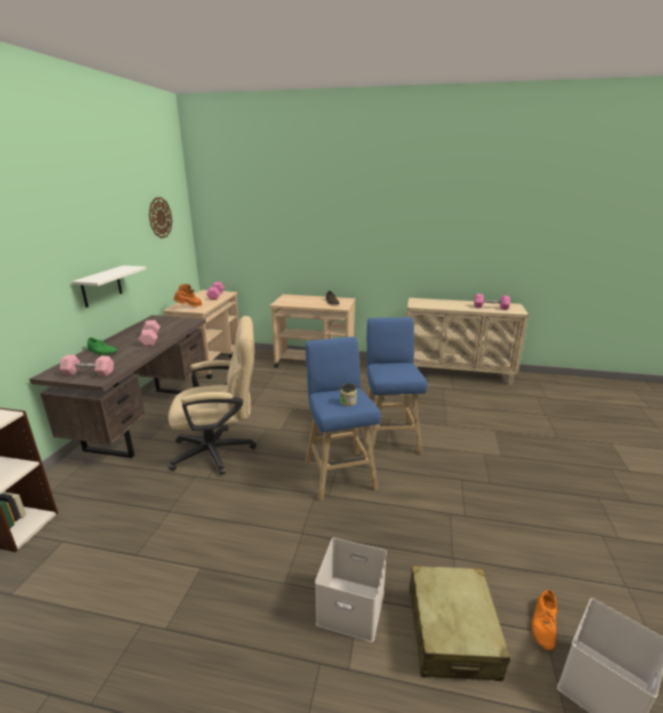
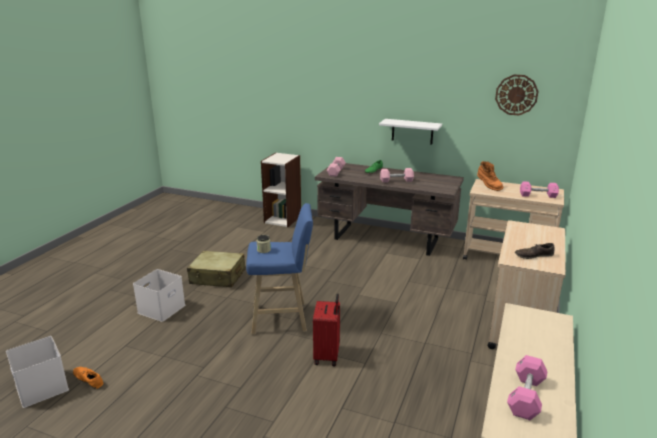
camera: 100 degrees right, 0 degrees up
beige office chair [168,316,256,475] -> none
blue stool [367,317,427,454] -> red suitcase [313,294,340,366]
beige suitcase [409,566,511,681] -> beige suitcase moved to [187,251,246,288]

